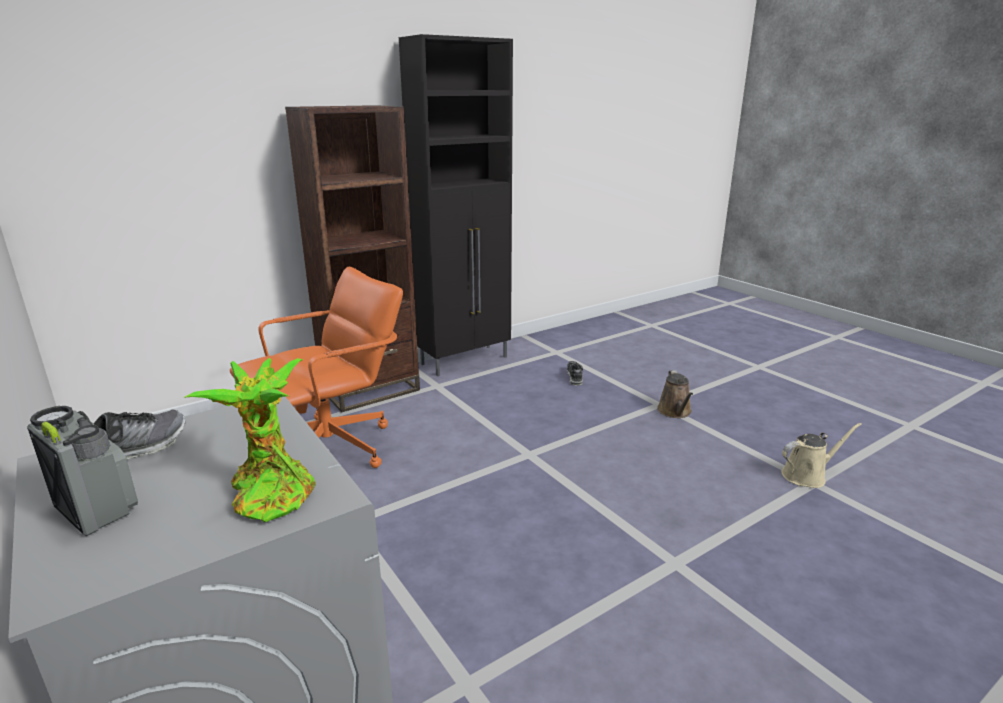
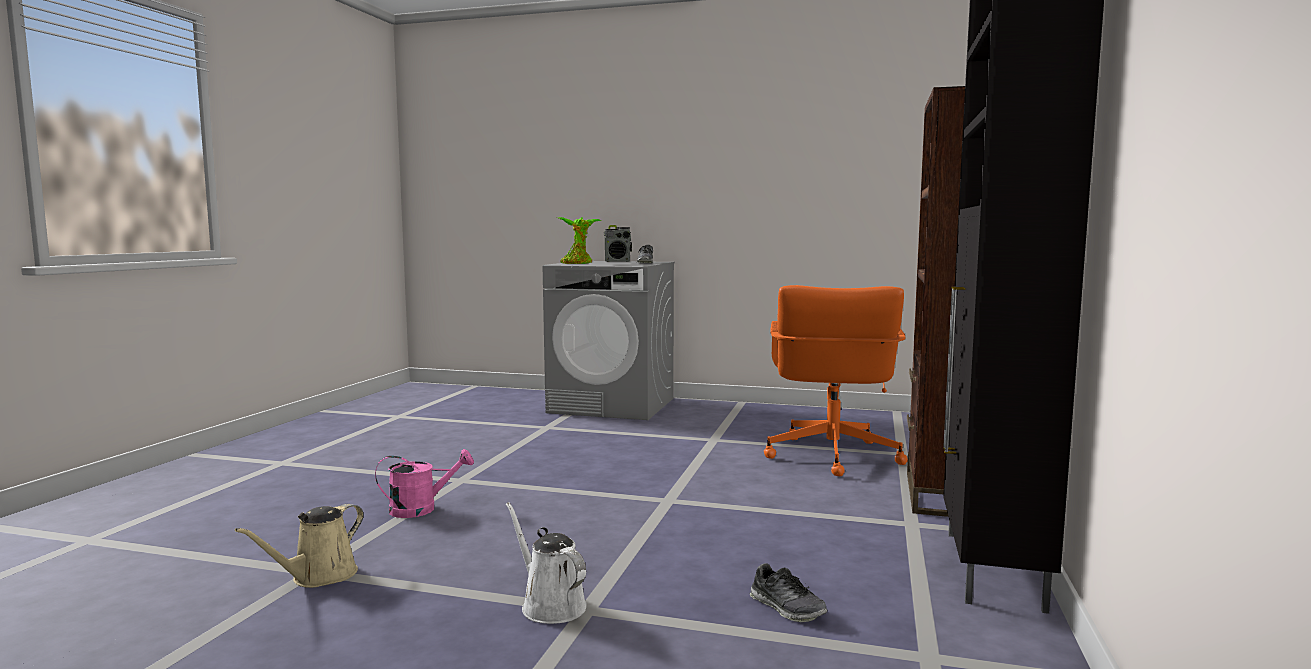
camera: 140 degrees right, 15 degrees down
brown watering can [657,370,693,418] -> white watering can [506,502,586,624]
none -> pink watering can [375,449,474,518]

